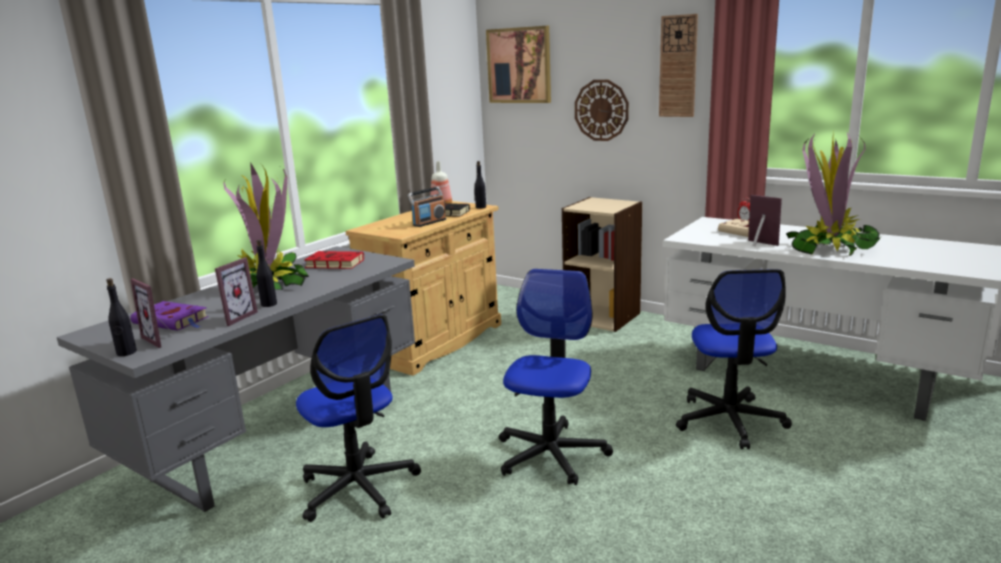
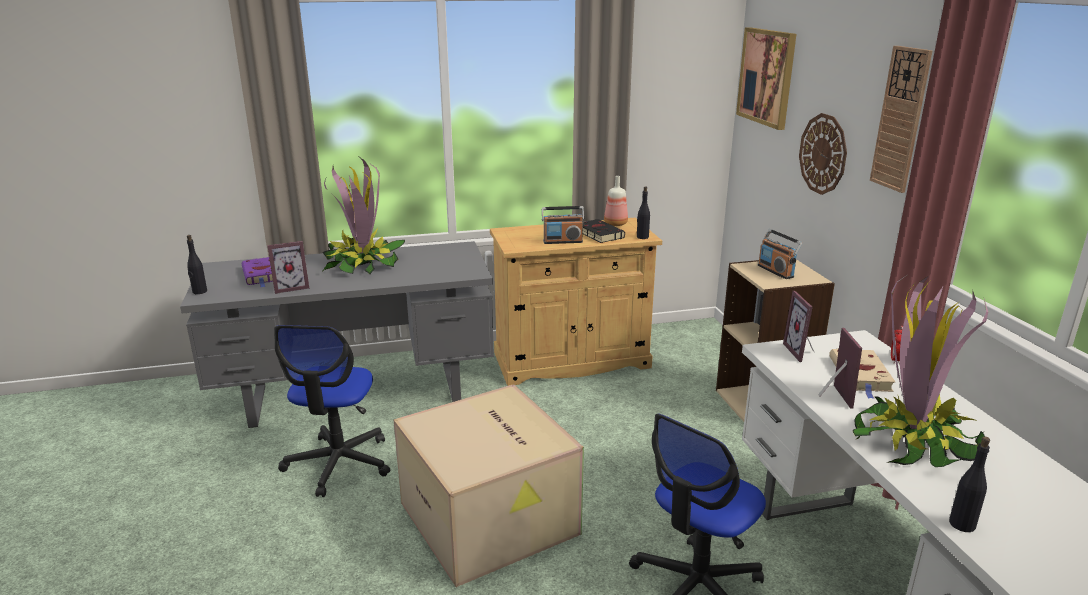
camera: 40 degrees right, 5 degrees up
picture frame [130,279,175,348] -> picture frame moved to [783,291,814,362]
black bottle [256,240,277,307] -> black bottle moved to [949,436,990,532]
red book [304,251,364,269] -> none
office chair [499,269,613,485] -> cardboard box [394,384,584,587]
none -> radio [758,229,802,279]

